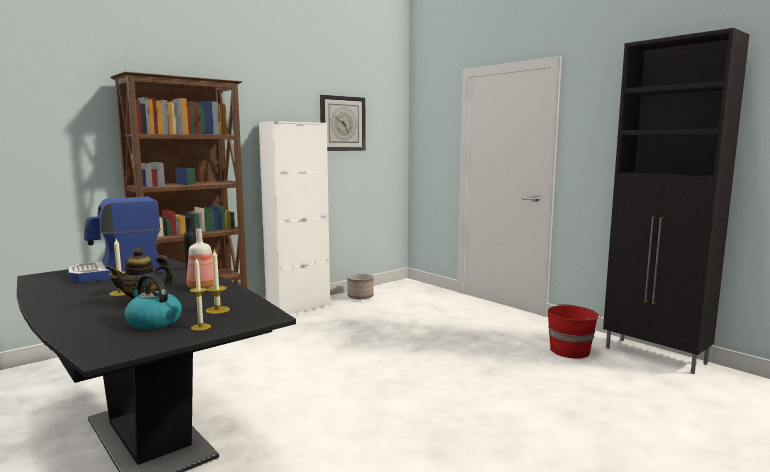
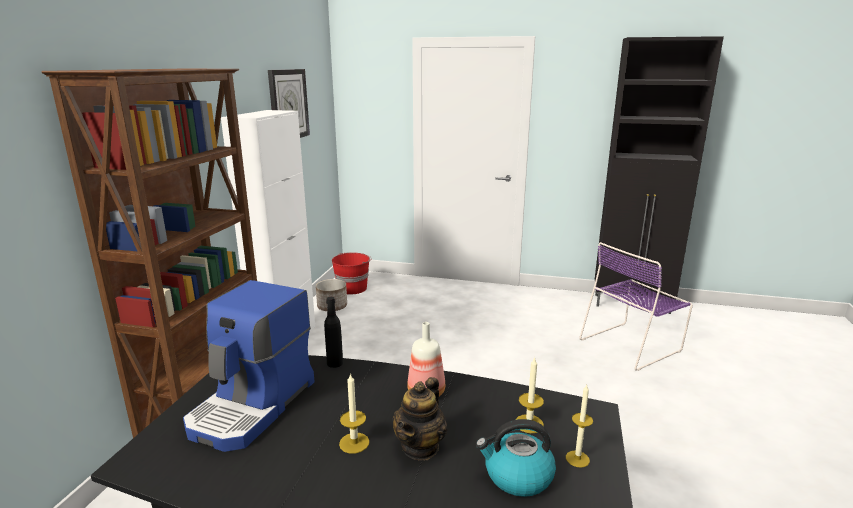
camera: 35 degrees left, 10 degrees up
red bucket [548,304,601,359] -> red bucket moved to [332,252,372,295]
none -> purple chair [579,242,693,371]

